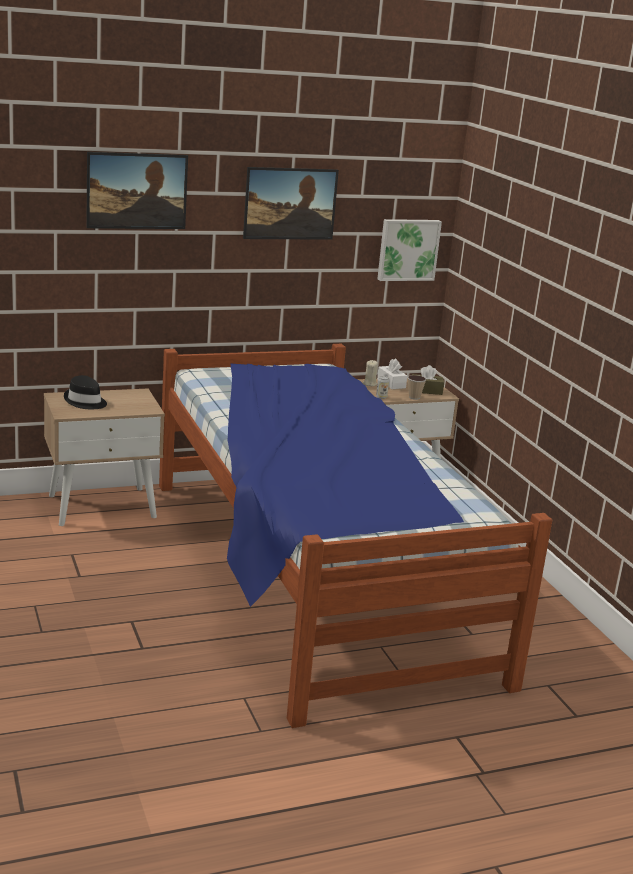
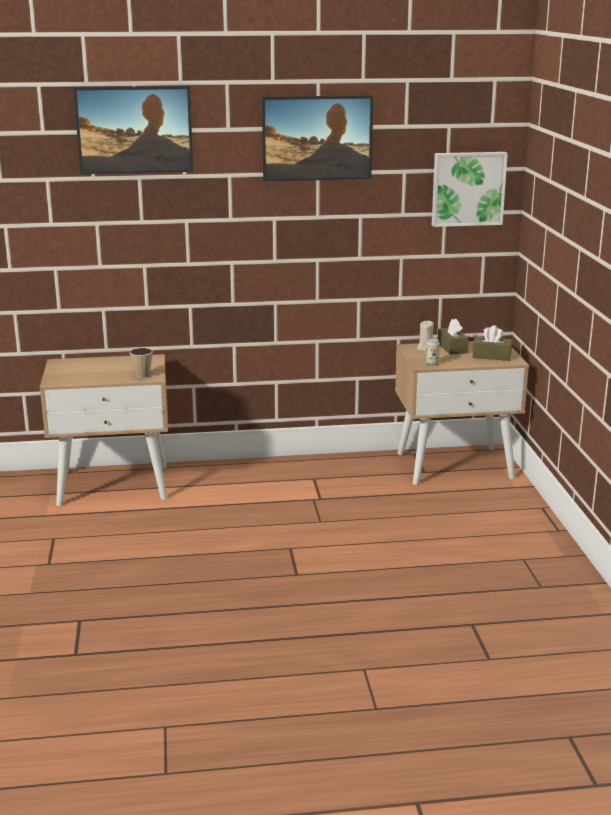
camera: 15 degrees right, 0 degrees up
black hat [64,375,107,409] -> none
bed [159,344,552,728] -> none
white tissue box [377,359,407,389] -> brown tissue box [438,318,469,355]
cup [407,375,427,400] -> cup moved to [129,348,153,378]

